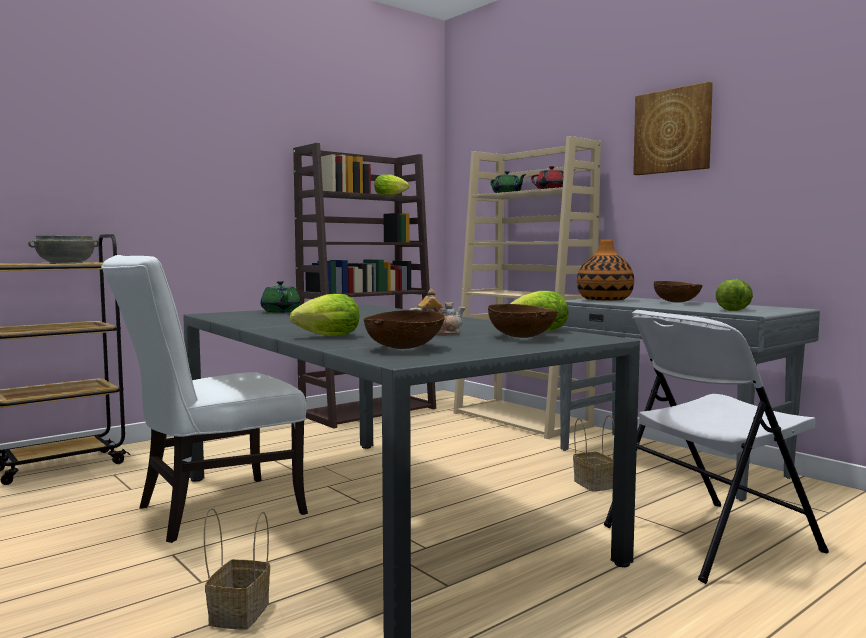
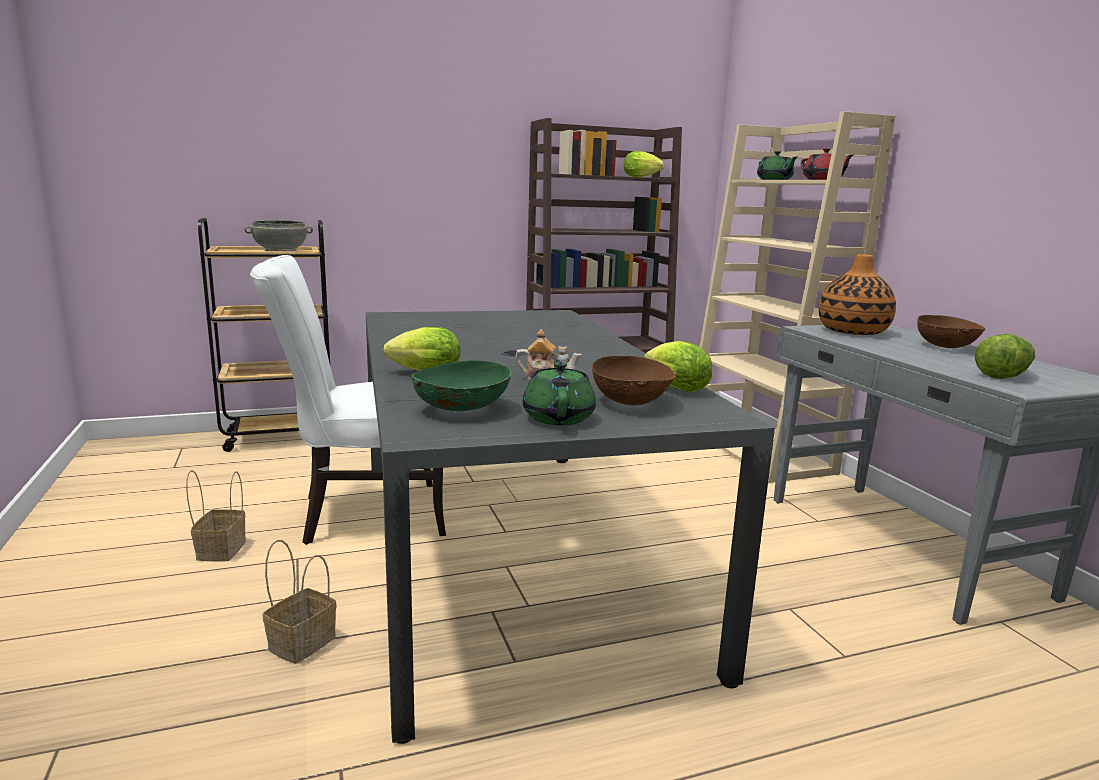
camera: 20 degrees right, 10 degrees up
green teapot [261,281,301,313] -> green teapot moved to [523,360,596,425]
brown bowl [364,310,445,349] -> green bowl [412,360,512,411]
basket [573,415,614,492] -> basket moved to [186,470,246,561]
white chair [604,310,829,584] -> none
picture [633,82,713,175] -> none

